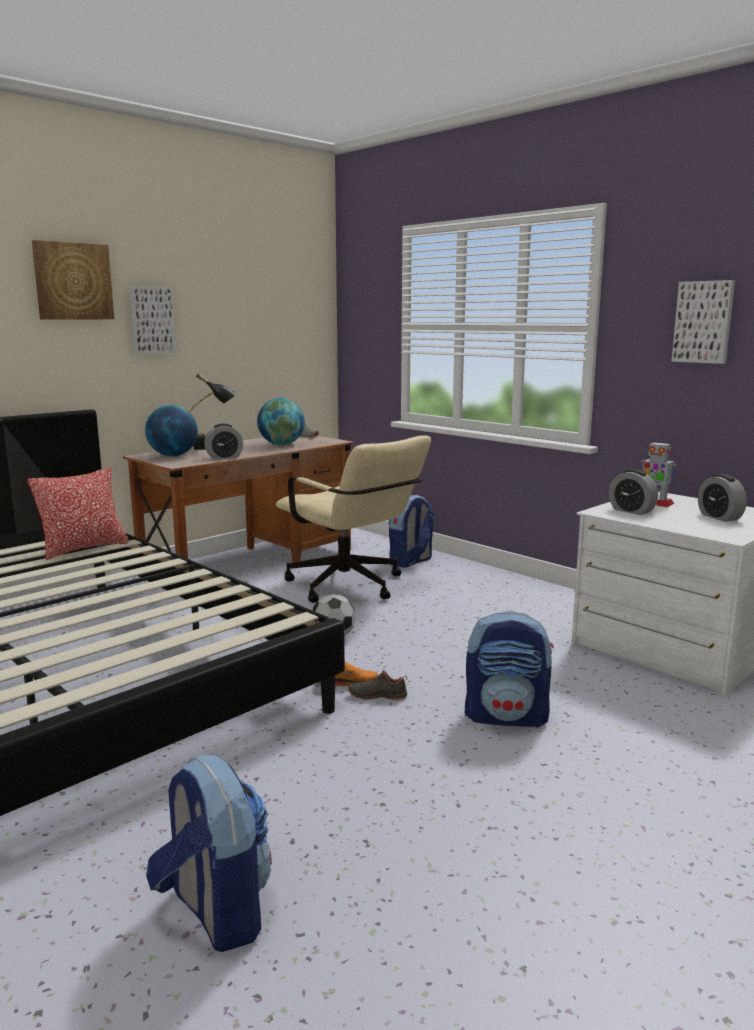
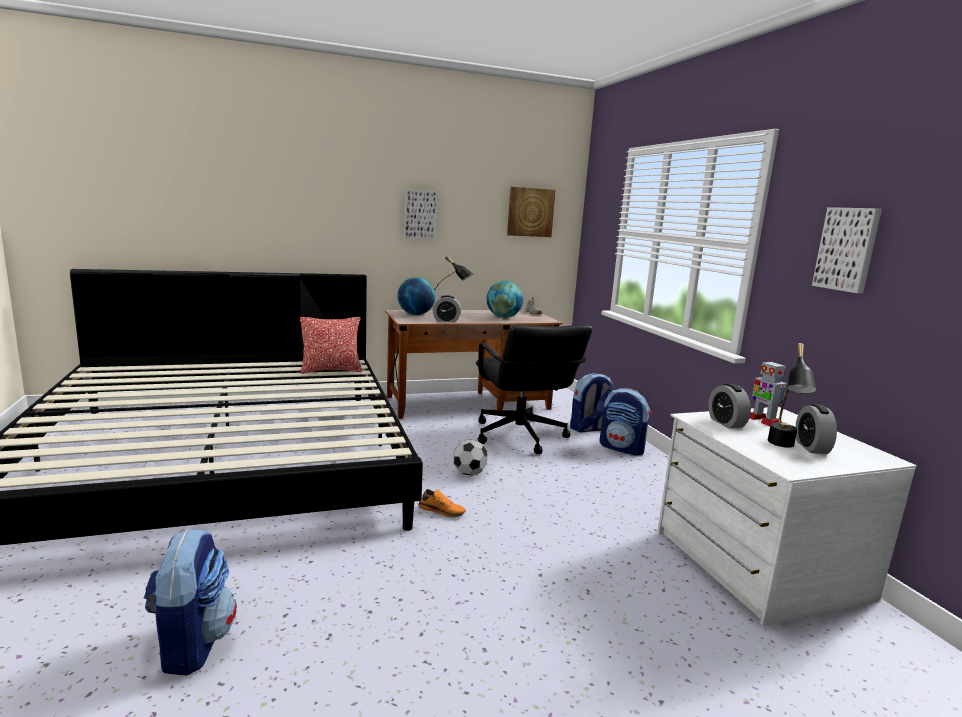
camera: 25 degrees right, 0 degrees up
picture [32,240,114,320] -> picture moved to [507,187,556,237]
beige office chair [276,435,431,603] -> black office chair [476,325,593,454]
black shoe [348,666,408,700] -> none
backpack [465,611,554,728] -> backpack moved to [599,388,652,456]
none -> black table lamp [768,343,817,448]

